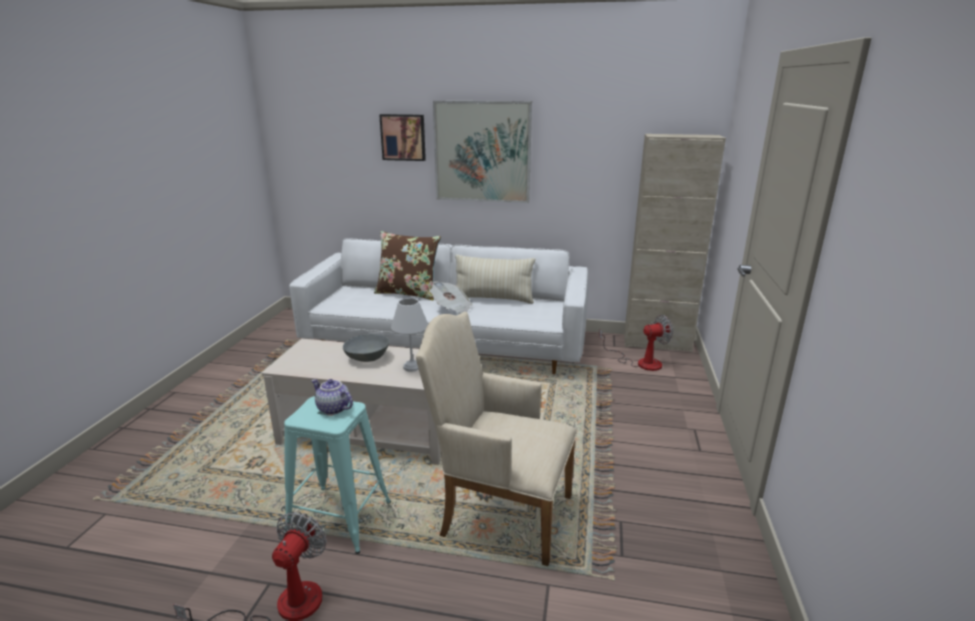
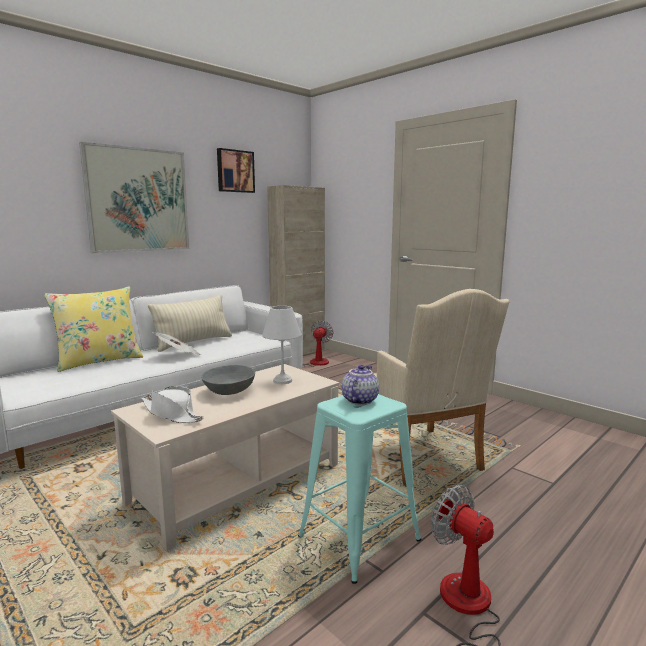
camera: 55 degrees left, 10 degrees down
teapot [311,379,353,415] -> teapot turned 135 degrees clockwise [342,365,379,405]
brown pillow [374,231,441,301] -> yellow pillow [44,286,143,372]
picture [379,114,426,161] -> picture moved to [217,148,255,193]
beige armchair [416,312,577,566] -> beige armchair turned 75 degrees counterclockwise [374,289,509,487]
none -> white hat [142,386,204,423]

